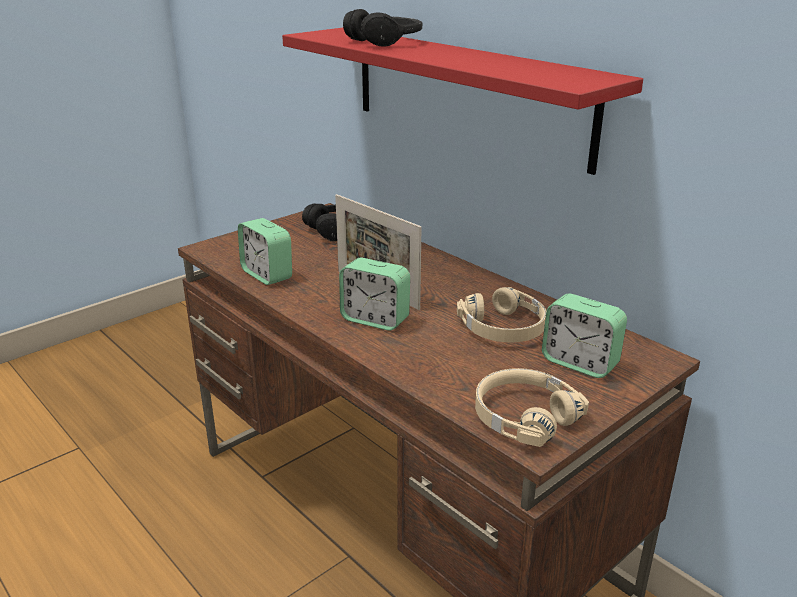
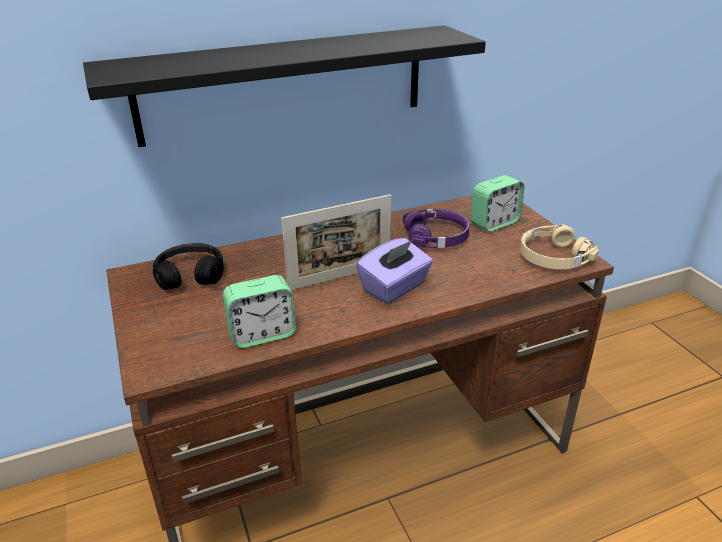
camera: 70 degrees left, 5 degrees up
red shelf [282,28,643,175] -> black shelf [83,25,486,147]
alarm clock [339,258,410,331] -> purple tissue box [356,238,433,304]
black headphones [343,9,422,47] -> none
beige headphones [457,287,546,342] -> purple headphones [403,209,470,248]

